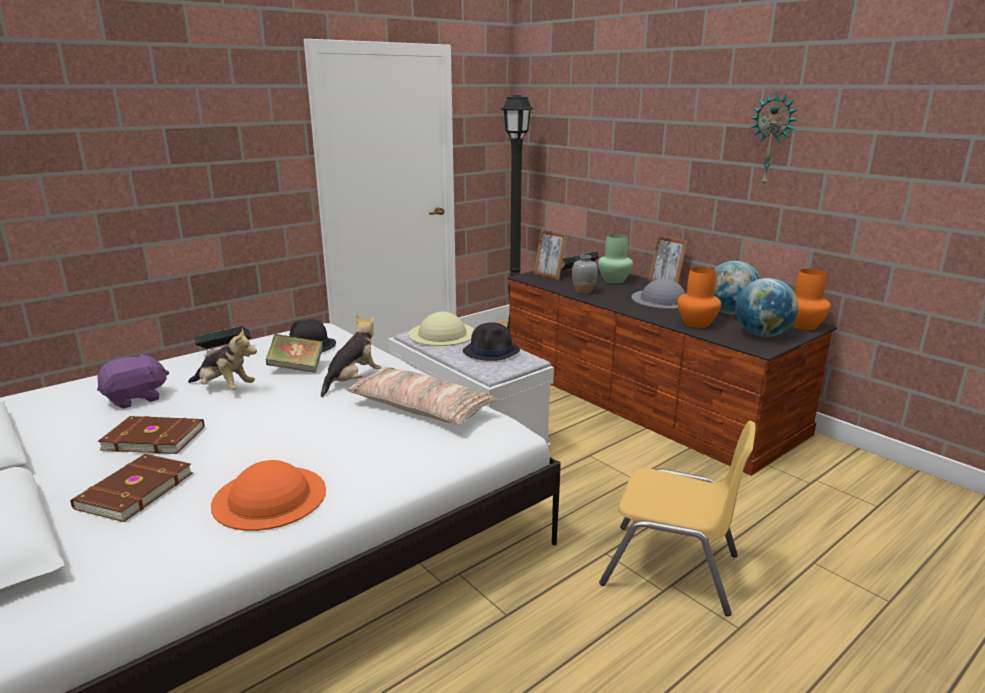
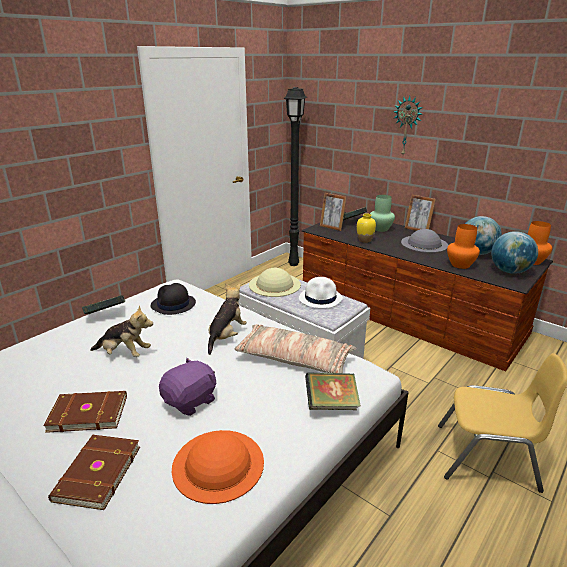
camera: 10 degrees left, 5 degrees up
purple plush toy [97,354,169,409] -> purple plush toy moved to [159,358,216,416]
book [266,334,323,373] -> book moved to [305,372,361,410]
black hat [463,322,520,361] -> white hat [299,277,343,308]
grey vase [572,255,598,294] -> yellow vase [357,214,376,243]
wall clock [751,91,798,187] -> wall clock moved to [394,96,423,155]

